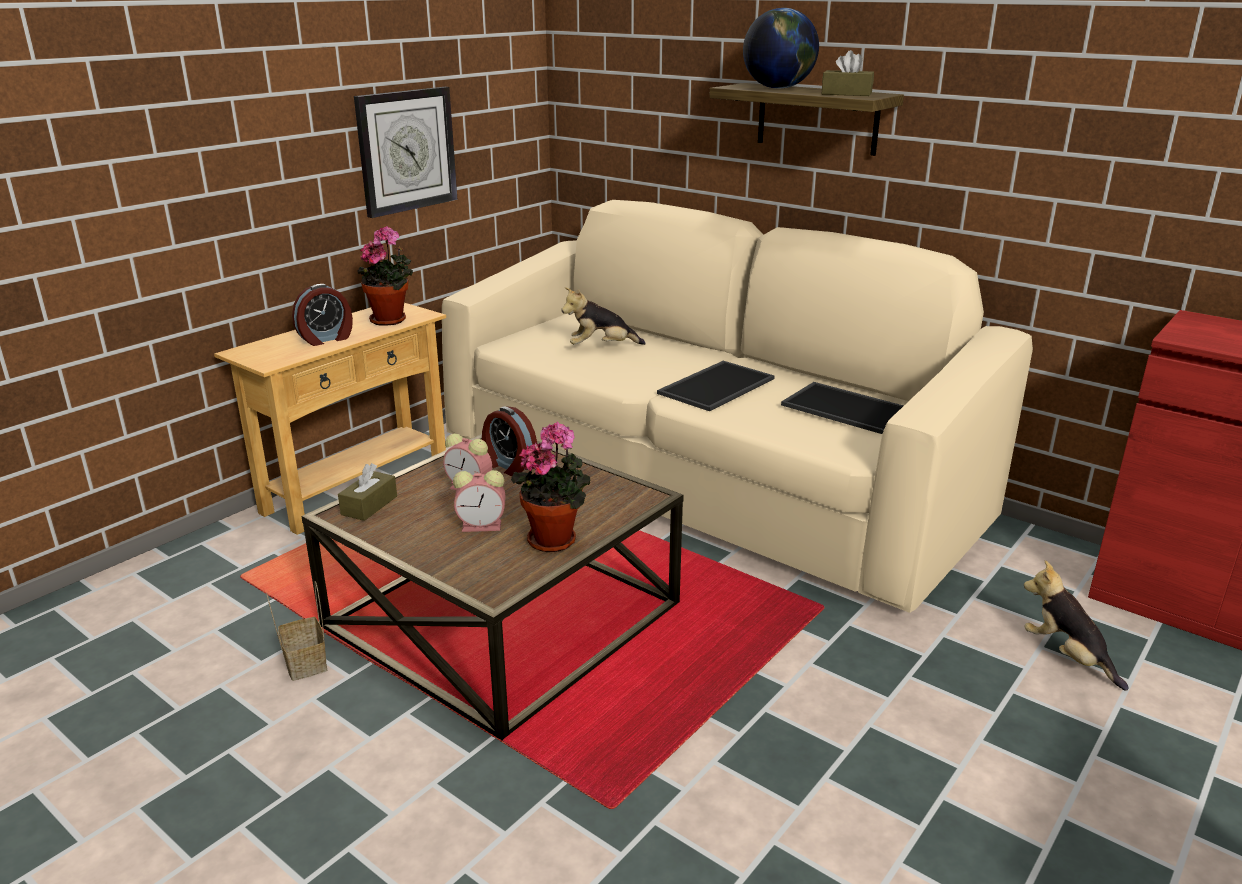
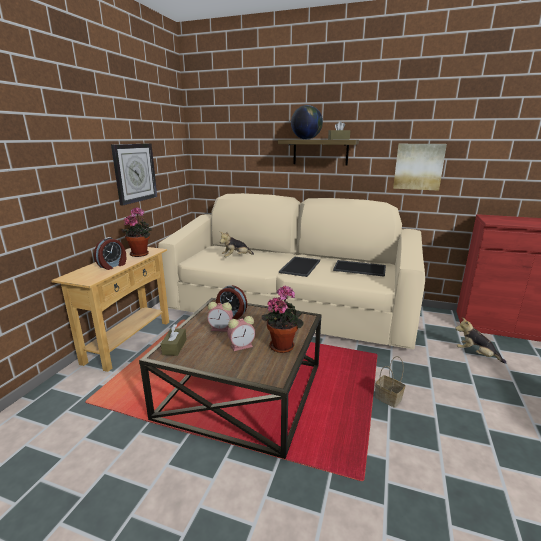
camera: 20 degrees left, 5 degrees down
basket [266,581,327,681] -> basket moved to [375,356,405,408]
none -> picture [393,144,447,191]

